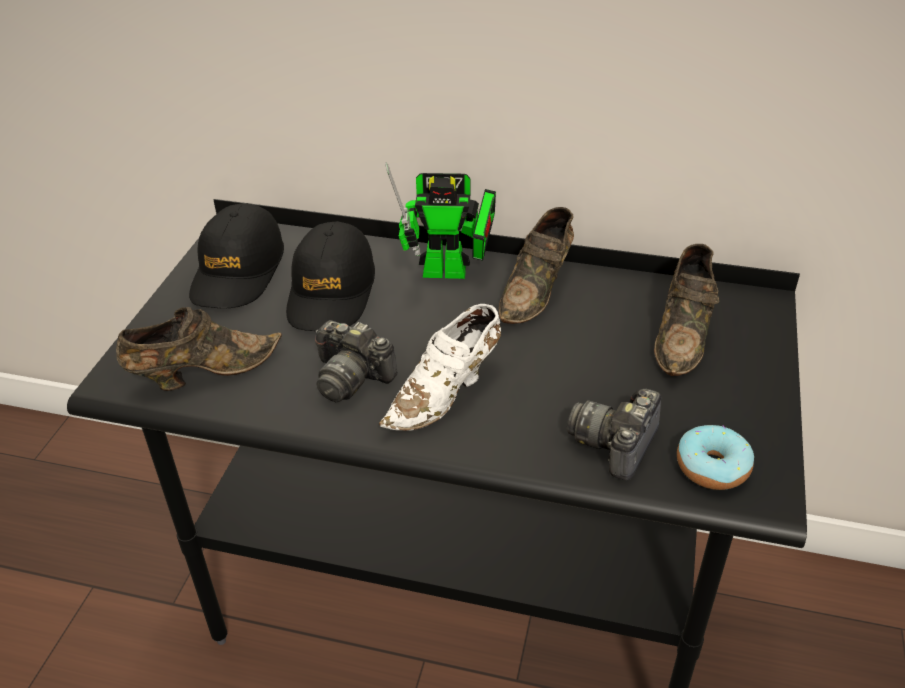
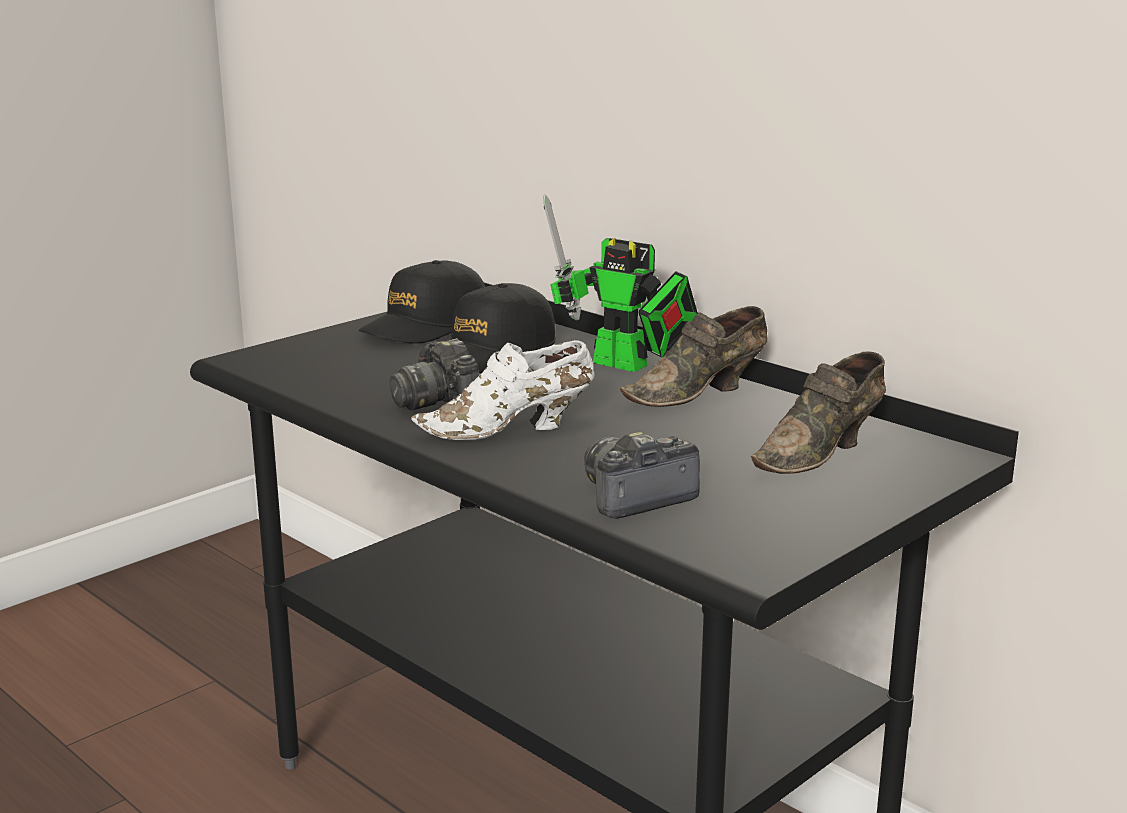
camera: 30 degrees right, 20 degrees down
brown shoe [116,307,282,391] -> none
donut [677,425,754,490] -> none

